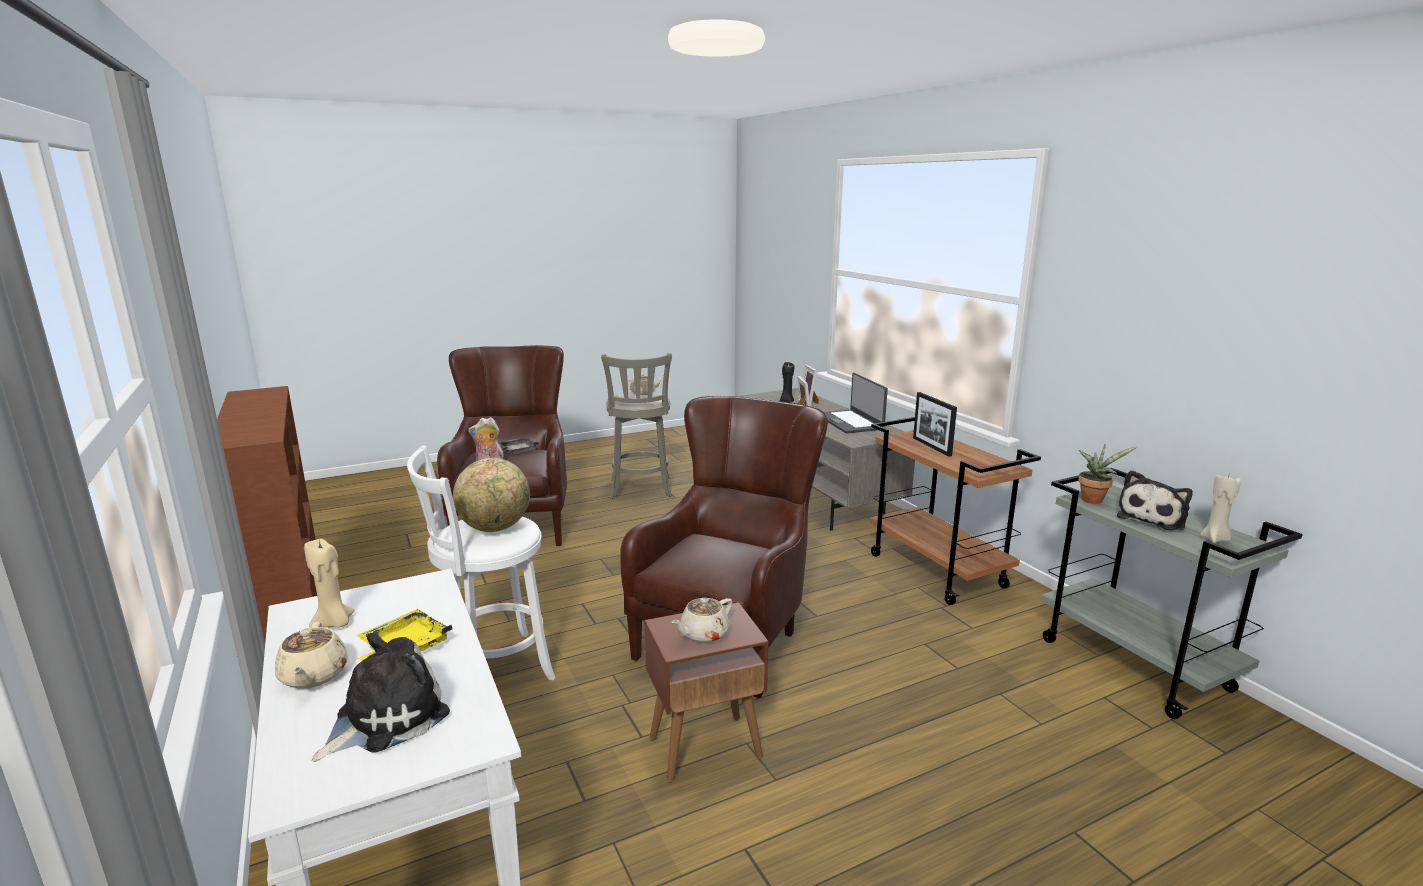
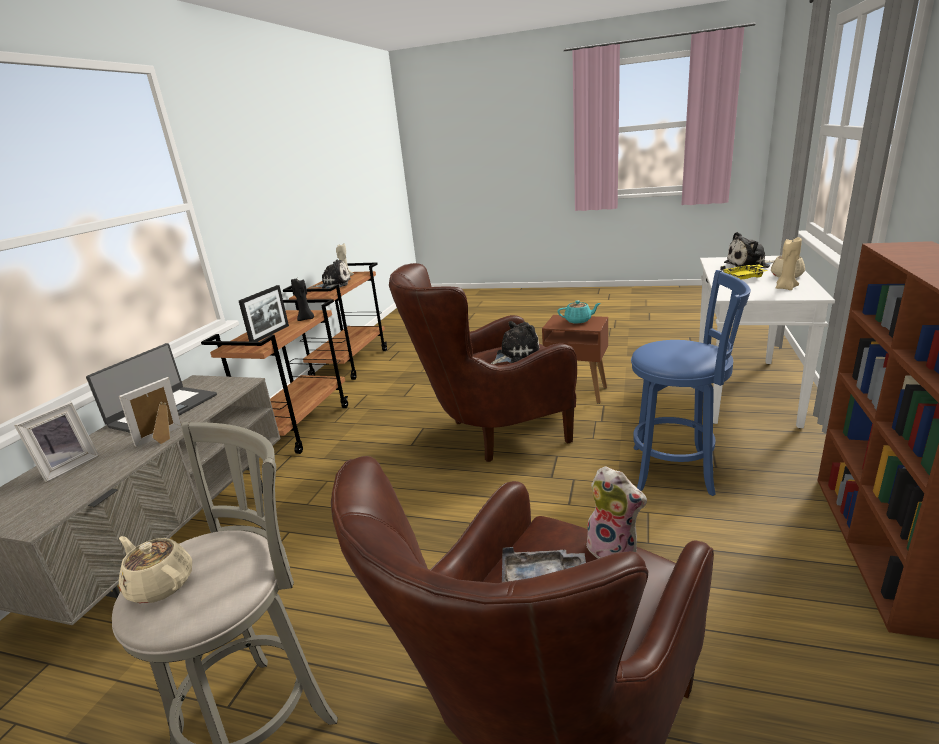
camera: 135 degrees left, 5 degrees up
white stool [407,446,556,681] -> blue stool [631,270,751,496]
globe [453,458,530,532] -> none
beige teapot [672,598,733,643] -> turquoise teapot [557,300,600,324]
black candle [780,362,794,403] -> black candle moved to [291,279,314,321]
grey cart [1041,468,1303,719] -> brown cart [283,262,387,380]
potted plant [1078,444,1137,504] -> none
none -> plush toy [491,321,539,364]

